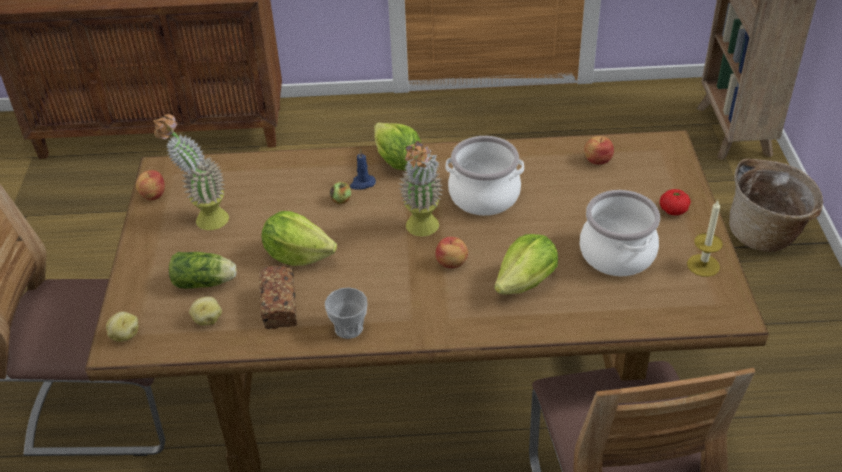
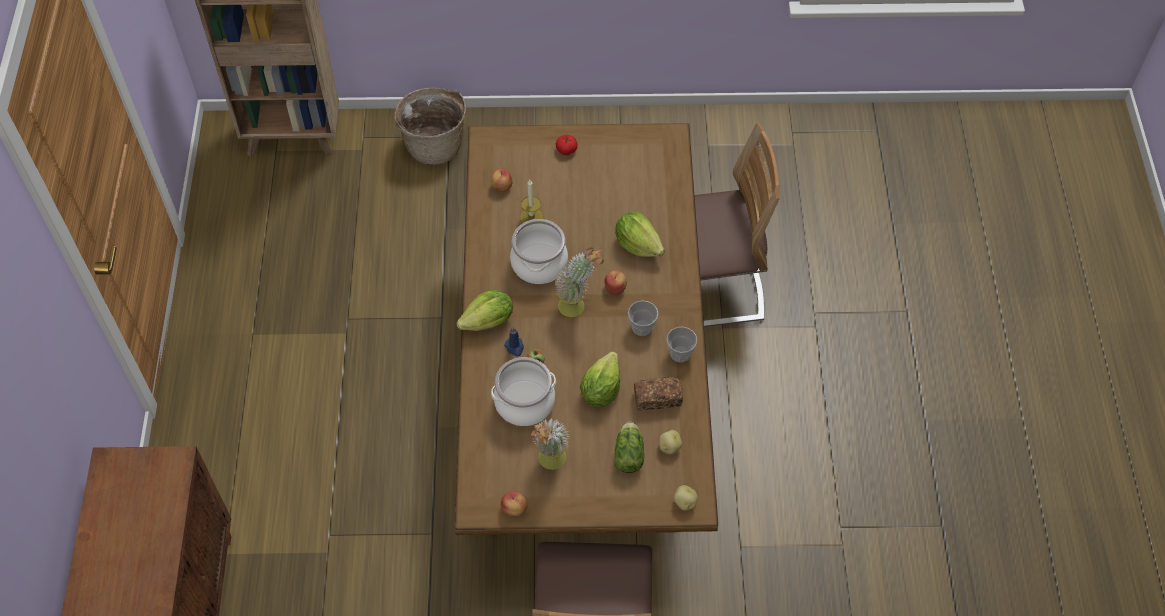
camera: 90 degrees left, 15 degrees up
cooking pot [580,190,660,276] -> cooking pot moved to [491,357,556,426]
candle [687,201,723,277] -> candle moved to [520,180,543,223]
none -> cup [628,301,658,336]

